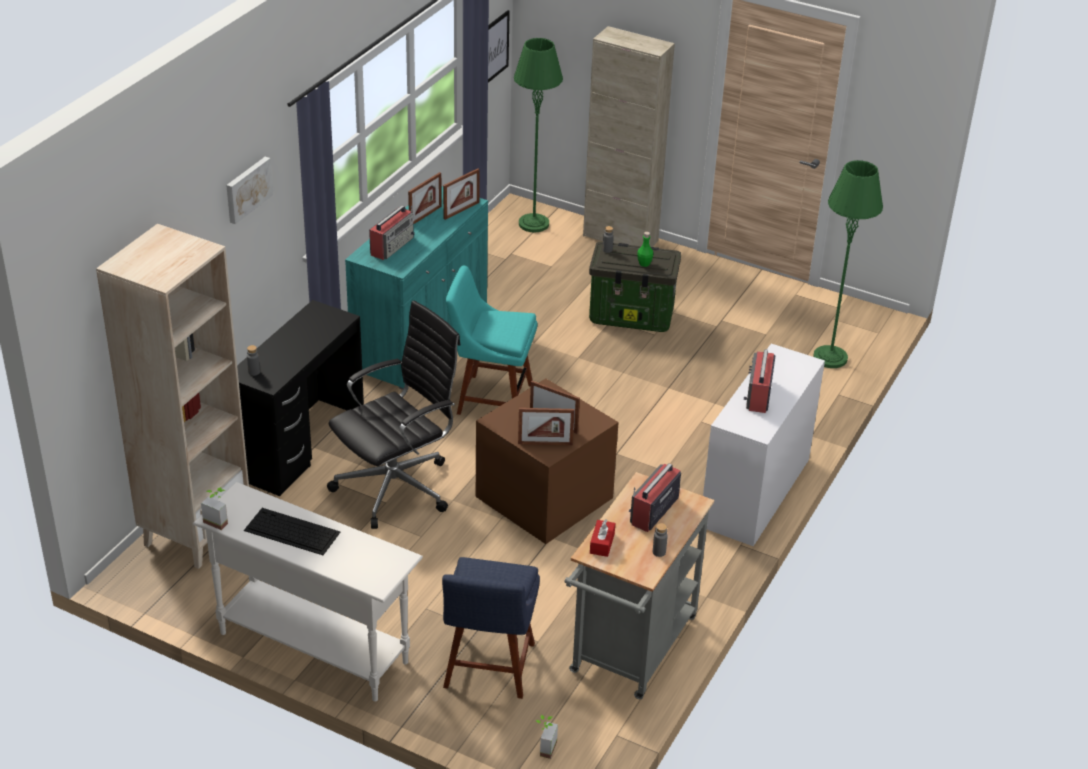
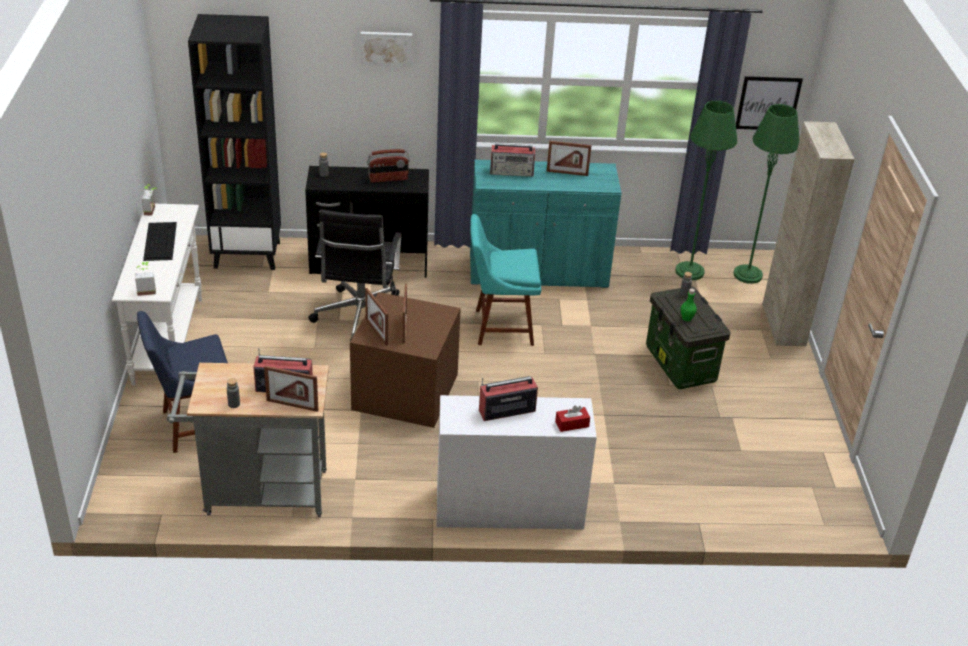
camera: 60 degrees right, 0 degrees up
beige bookcase [96,224,249,569] -> black bookcase [188,14,281,270]
black office chair [327,301,461,529] -> black office chair turned 75 degrees clockwise [309,209,401,341]
picture frame [443,168,480,220] -> picture frame moved to [264,366,318,412]
turquoise chair [446,266,537,415] -> turquoise chair turned 75 degrees counterclockwise [470,214,541,346]
potted plant [536,715,558,759] -> potted plant moved to [135,262,156,296]
red tissue box [590,519,615,557] -> red tissue box moved to [555,405,590,432]
green floor lamp [813,160,883,368] -> green floor lamp moved to [675,100,737,280]
none -> radio [367,149,410,183]

